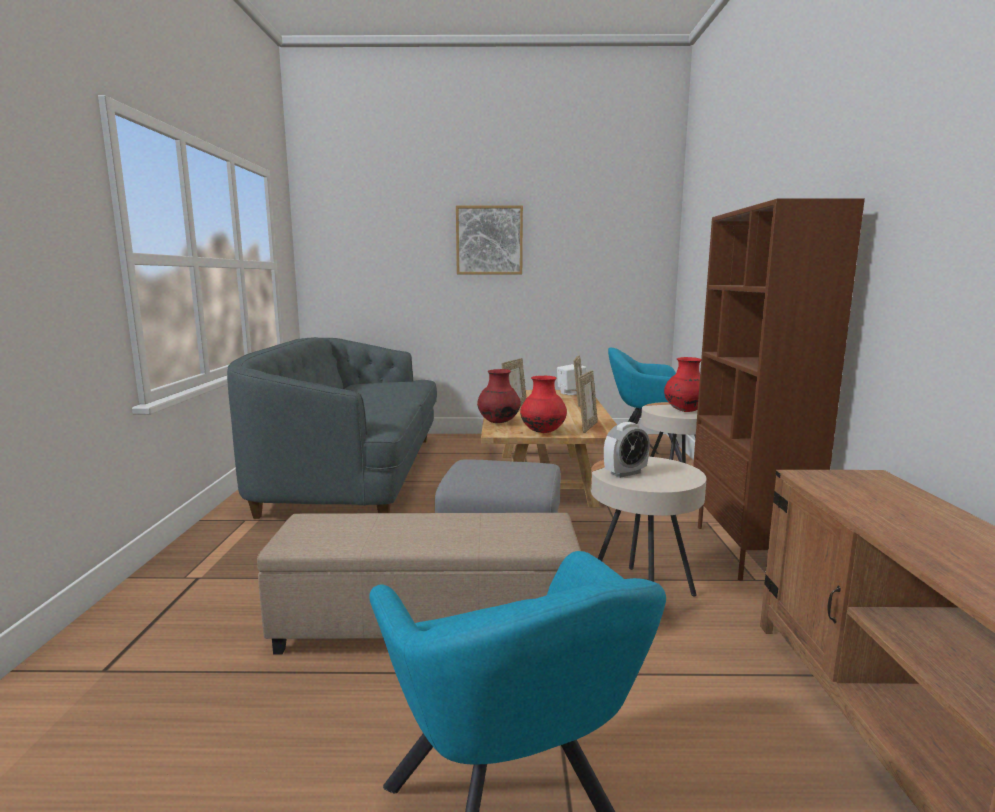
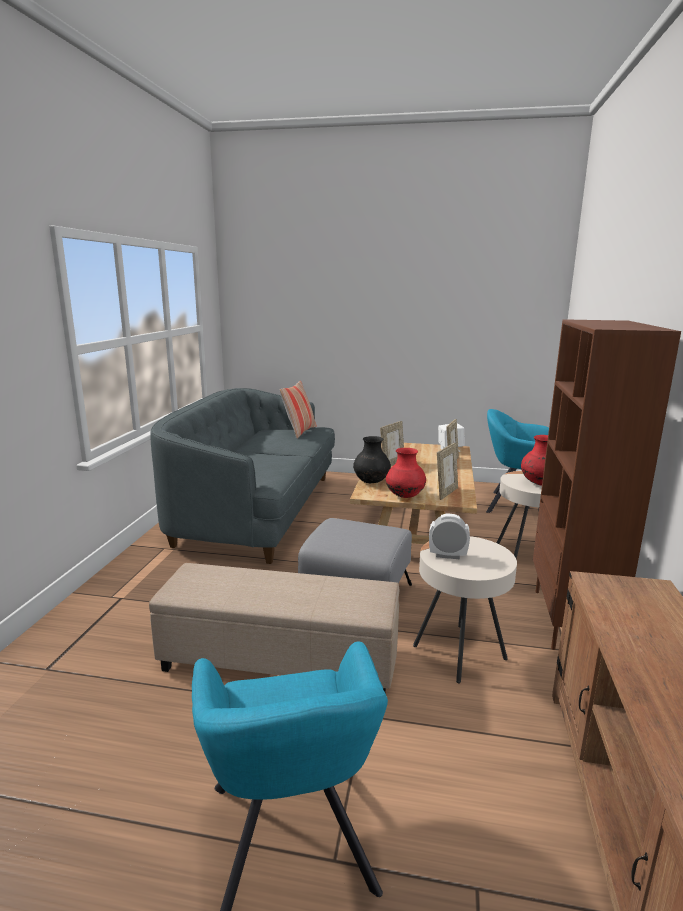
camera: 10 degrees right, 5 degrees up
picture [456,205,523,274] -> none
red vase [477,369,521,423] -> black vase [353,436,391,483]
alarm clock [604,422,650,478] -> alarm clock turned 150 degrees counterclockwise [429,514,470,559]
none -> pillow [280,381,317,439]

